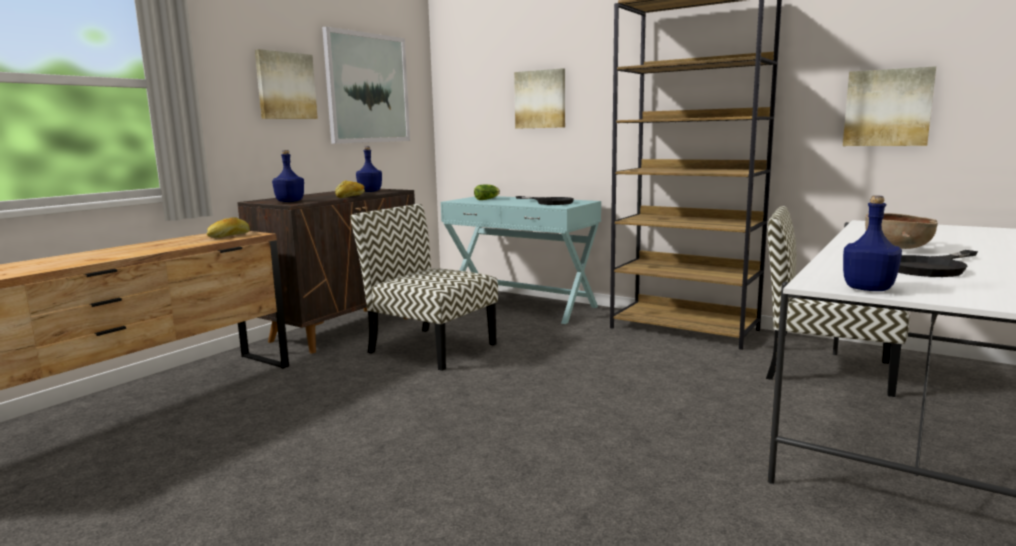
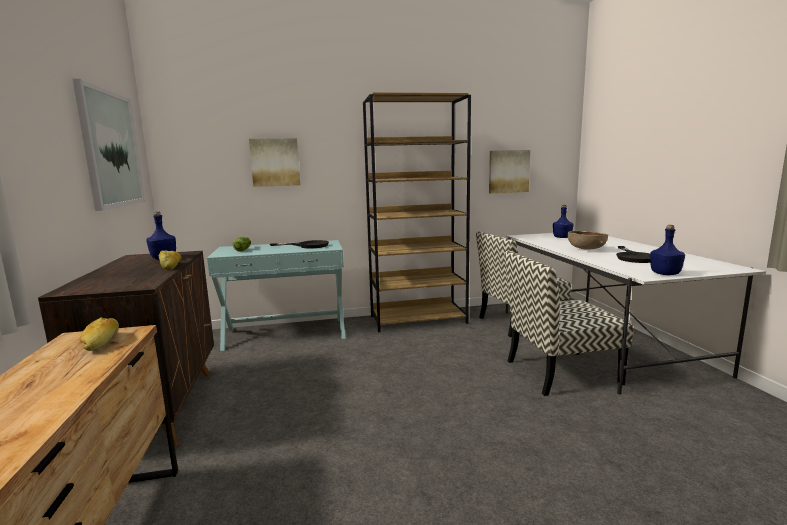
camera: 45 degrees left, 0 degrees up
picture [255,49,318,119] -> none
blue bottle [272,150,304,202] -> blue bottle moved to [553,205,574,238]
chair [350,204,498,371] -> chair moved to [505,251,633,396]

